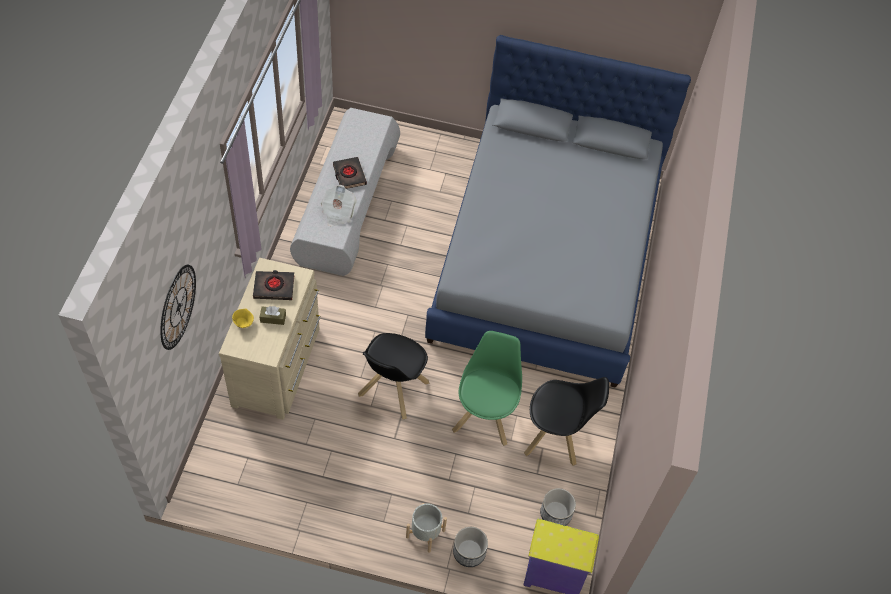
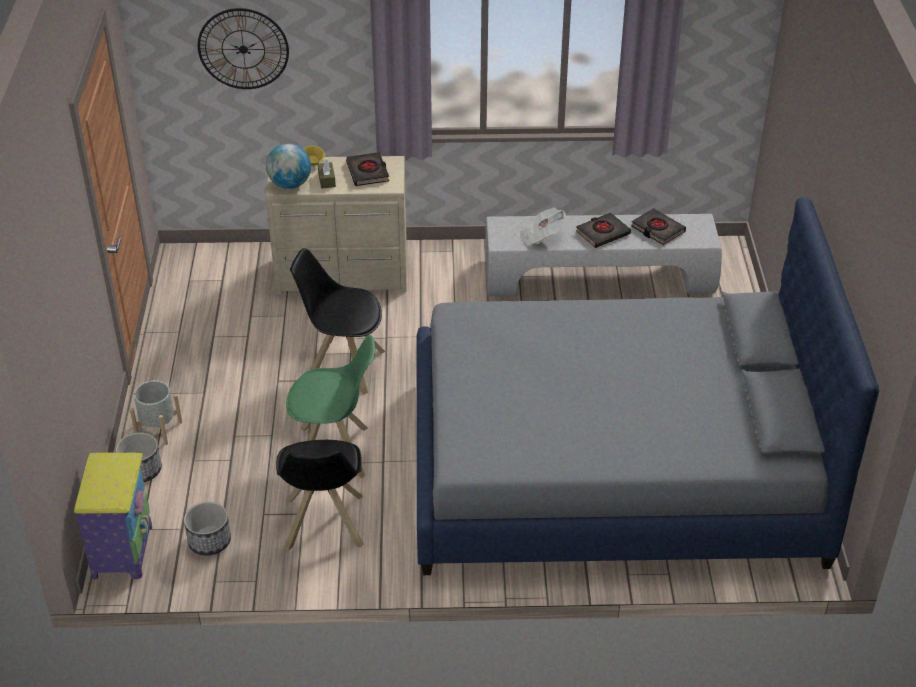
camera: 80 degrees right, 15 degrees down
none -> globe [266,144,311,189]
none -> black book [631,208,686,245]

